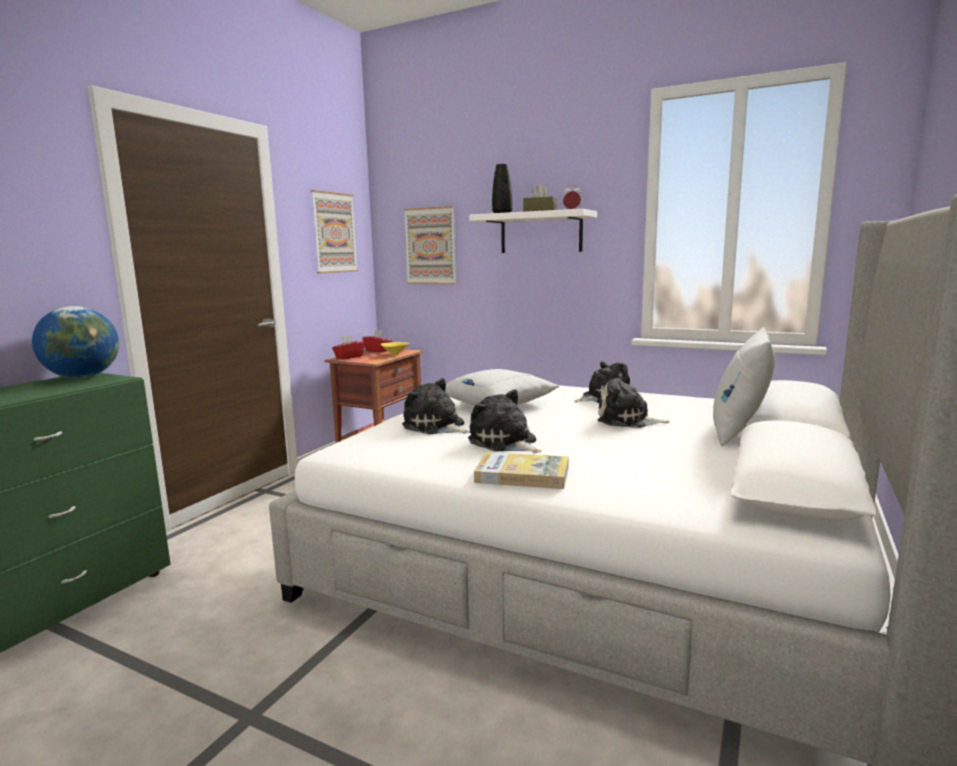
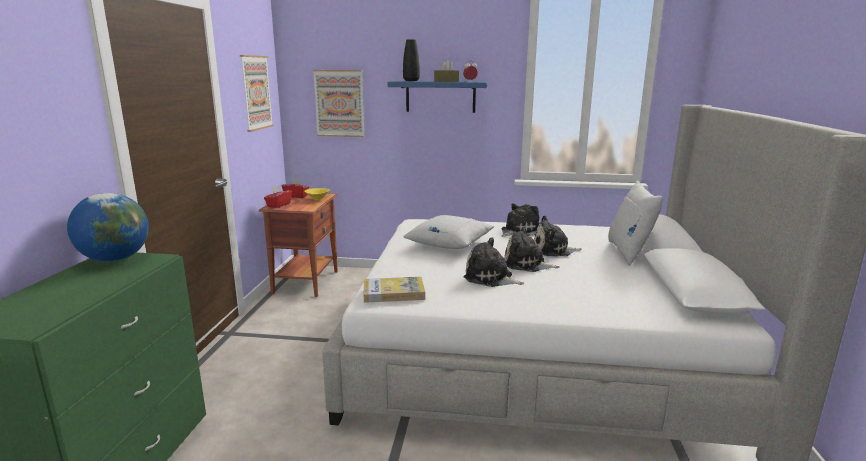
camera: 20 degrees left, 5 degrees up
plush toy [402,378,470,434] -> plush toy moved to [504,226,559,272]
white shelf [469,209,597,253] -> blue shelf [388,81,488,113]
book [474,452,569,489] -> book moved to [364,277,425,303]

